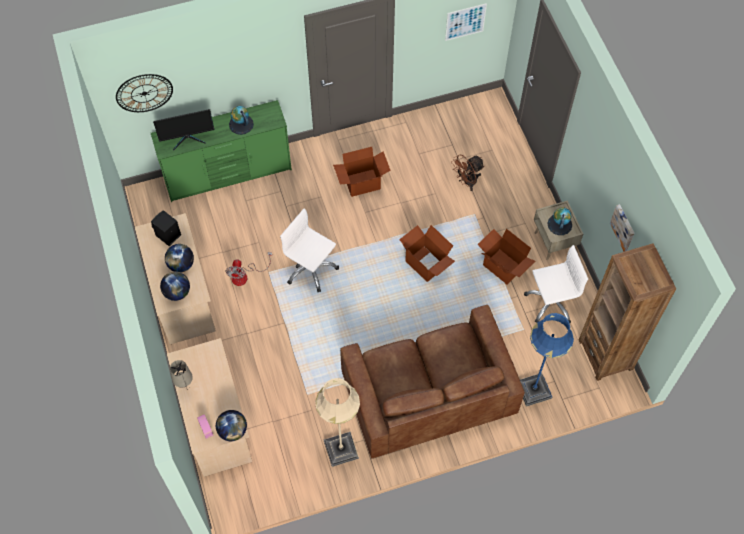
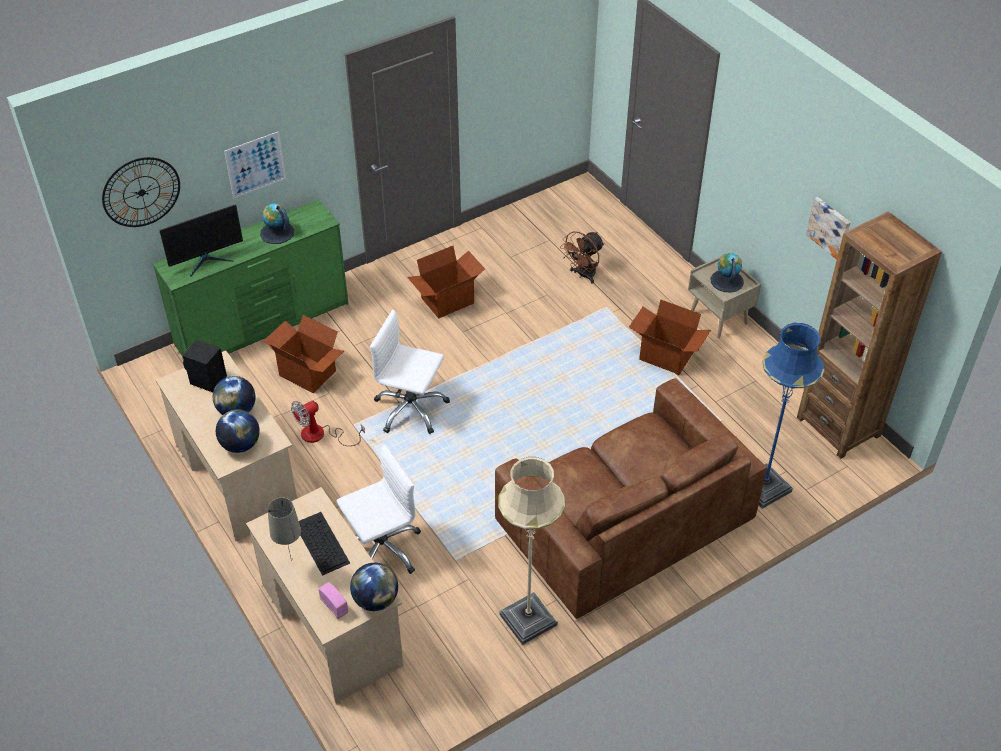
camera: 15 degrees left, 15 degrees down
fan [225,252,272,286] -> fan turned 60 degrees clockwise [291,401,365,446]
cardboard box [399,225,455,282] -> cardboard box moved to [264,315,344,393]
picture [445,3,487,41] -> picture moved to [224,131,286,198]
white office chair [524,245,588,323] -> white office chair moved to [336,444,421,574]
none -> keyboard [299,512,350,576]

